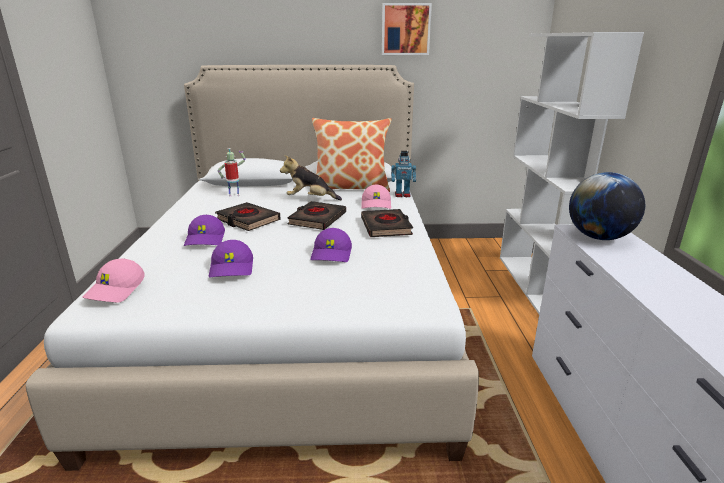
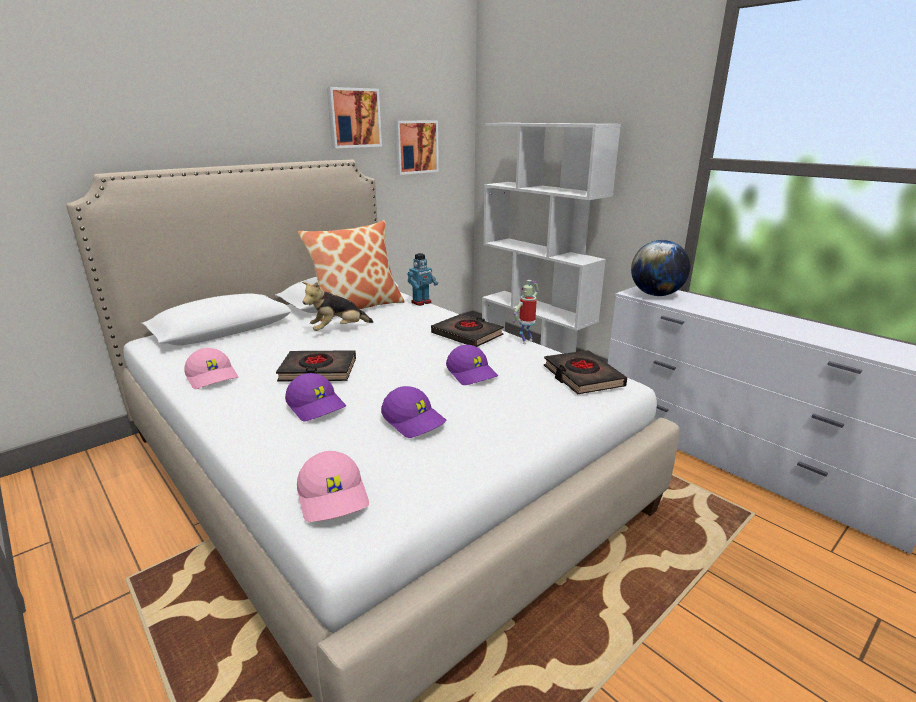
camera: 40 degrees left, 0 degrees up
toy robot [218,148,246,196] -> toy robot moved to [513,280,539,344]
black book [287,201,346,230] -> black book moved to [544,350,627,394]
pink cap [361,184,391,209] -> pink cap moved to [184,348,238,389]
none -> picture [394,121,439,175]

